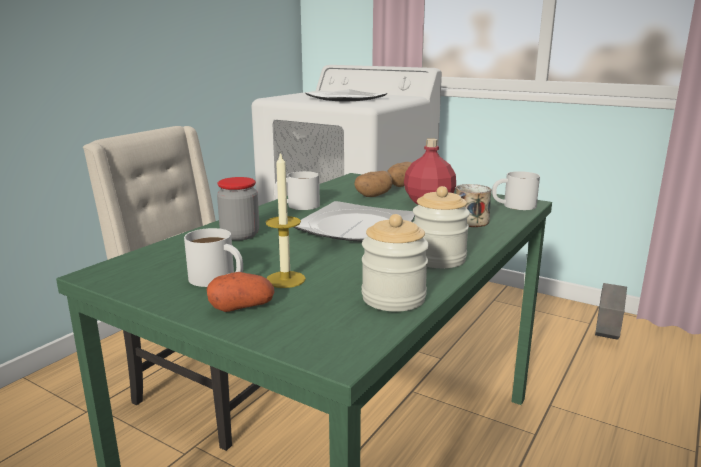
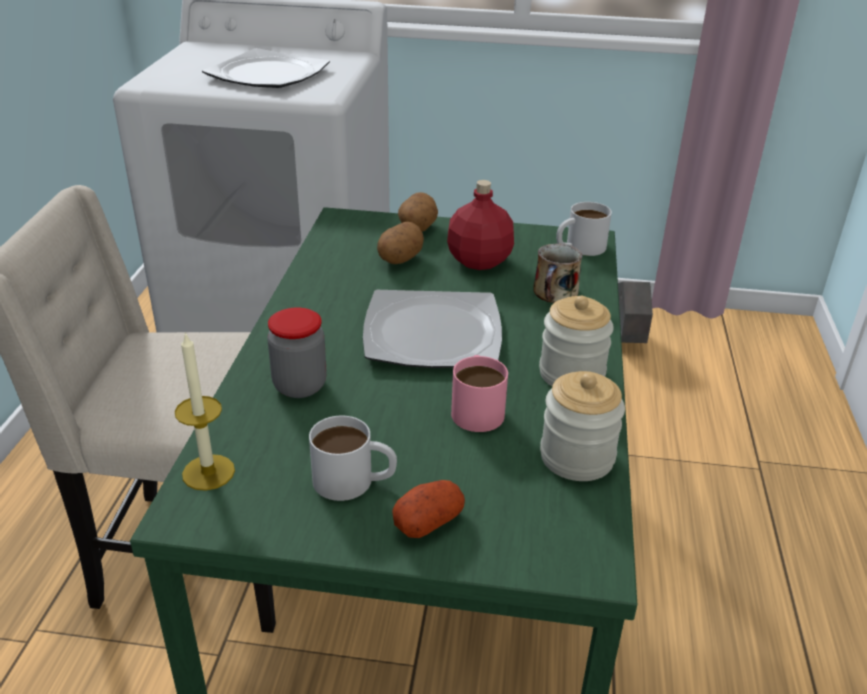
camera: 25 degrees left, 15 degrees up
candle [266,151,306,288] -> candle moved to [175,332,235,491]
white mug [274,171,320,210] -> none
none -> pink mug [451,355,508,432]

